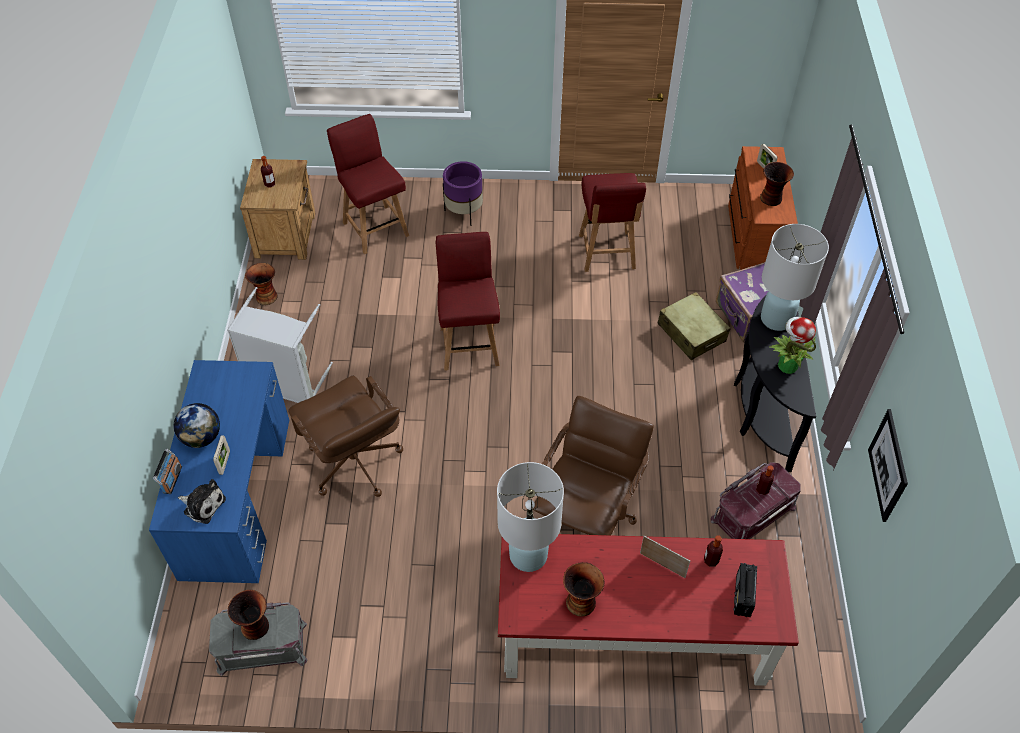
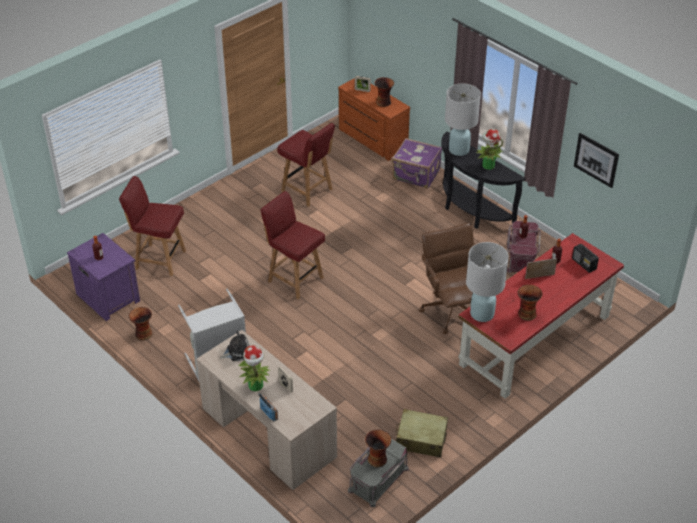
camera: 45 degrees left, 10 degrees down
blue desk [149,360,289,583] -> beige desk [196,330,337,490]
globe [174,403,220,448] -> potted plant [238,345,270,391]
plush toy [178,479,226,524] -> plush toy moved to [220,331,250,361]
brown nightstand [240,159,315,260] -> purple nightstand [67,233,140,321]
brown office chair [288,376,403,497] -> none
purple planter [443,161,483,226] -> none
beige suitcase [657,292,731,360] -> beige suitcase moved to [396,409,448,458]

